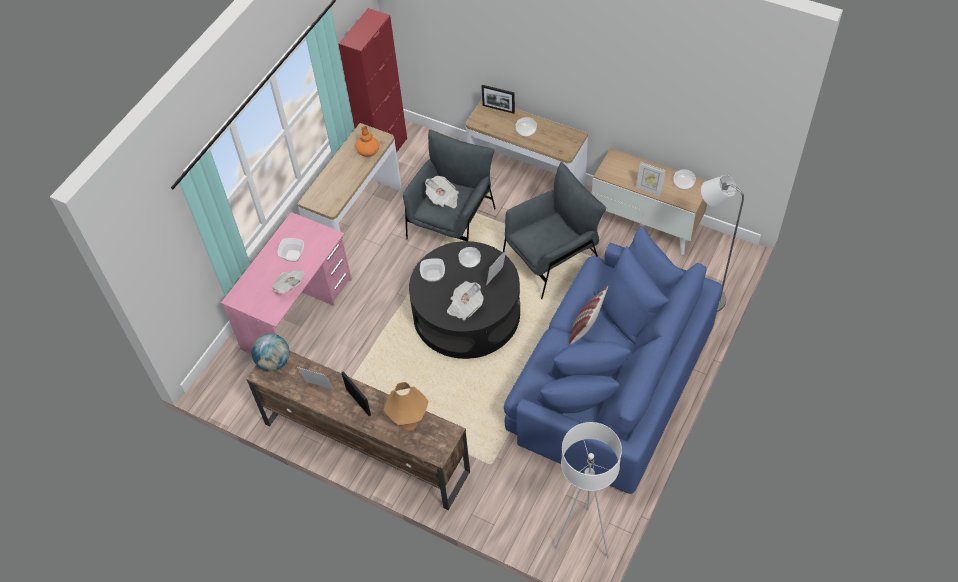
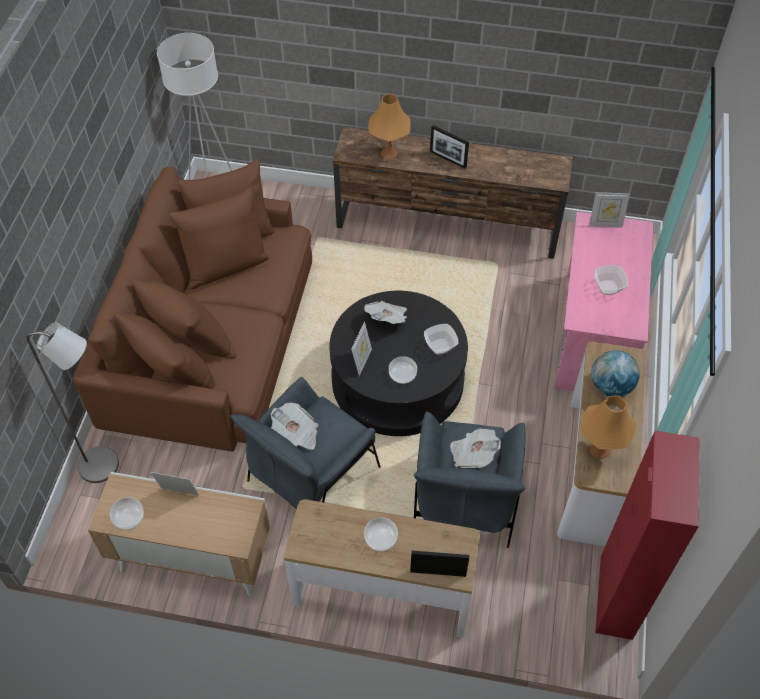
camera: 160 degrees right, 0 degrees up
globe [252,334,290,371] -> globe moved to [591,350,640,397]
newspaper [271,270,305,293] -> newspaper moved to [271,403,318,450]
picture frame [297,367,334,390] -> picture frame moved to [589,192,630,228]
orange vase [356,126,379,157] -> orange table lamp [579,396,637,459]
blue sofa [504,225,722,494] -> brown sofa [74,160,312,452]
pillow [569,286,608,345] -> none

